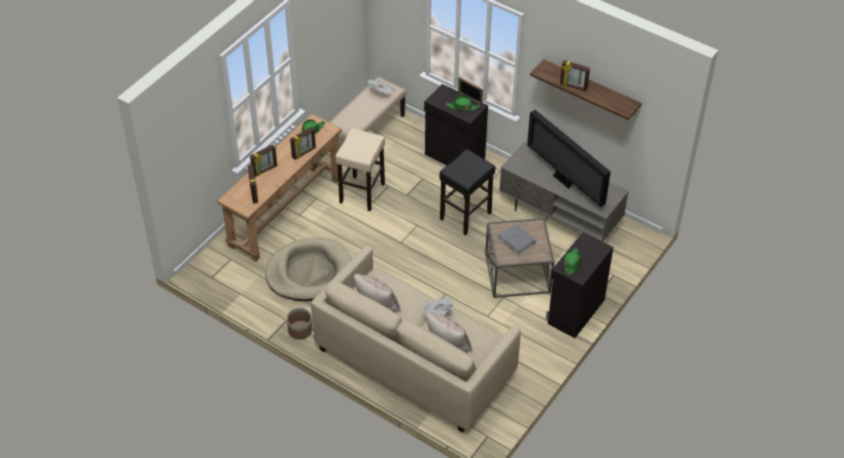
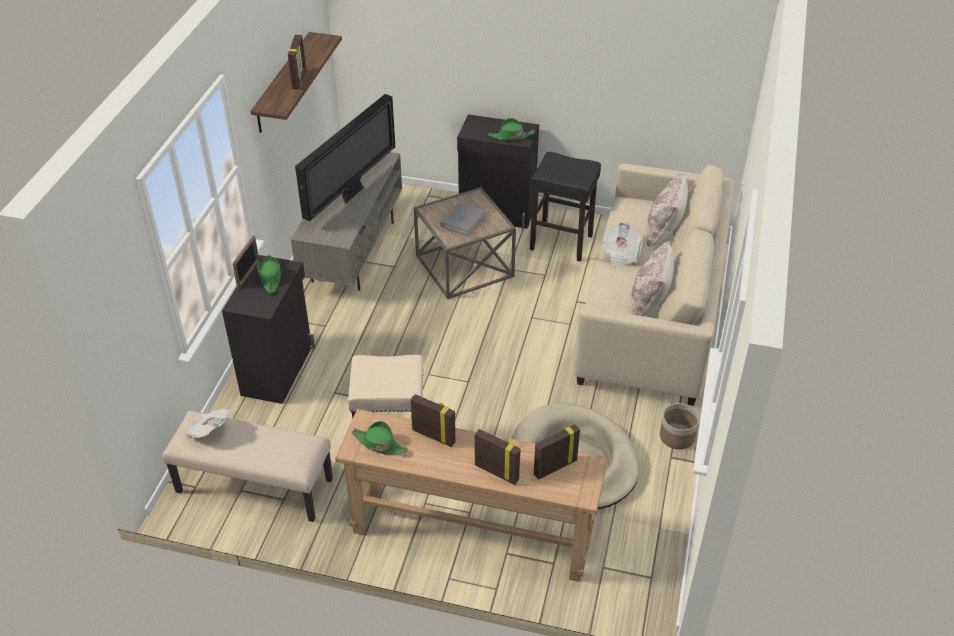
camera: 110 degrees left, 5 degrees down
black stool [439,149,495,236] -> black stool moved to [530,152,601,262]

